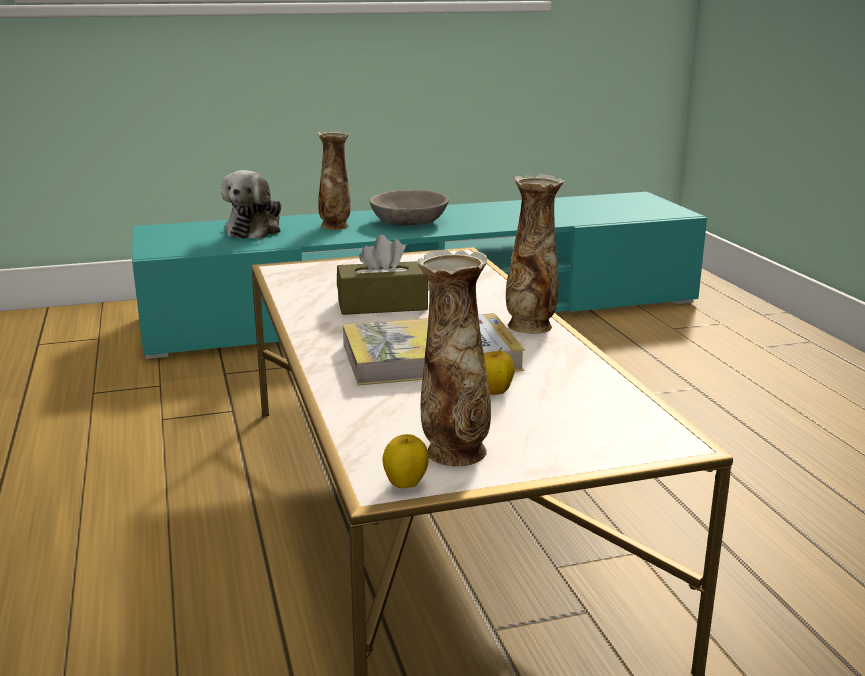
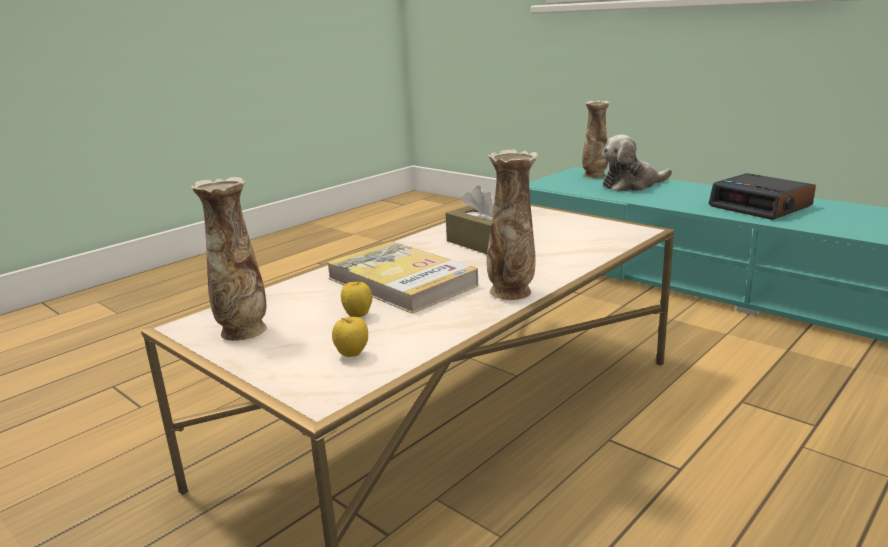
camera: 60 degrees right, 0 degrees up
vase [317,131,351,230] -> vase moved to [582,101,610,178]
grey bowl [369,190,449,226] -> alarm clock [709,173,816,220]
apple [382,434,429,488] -> apple moved to [332,317,368,357]

